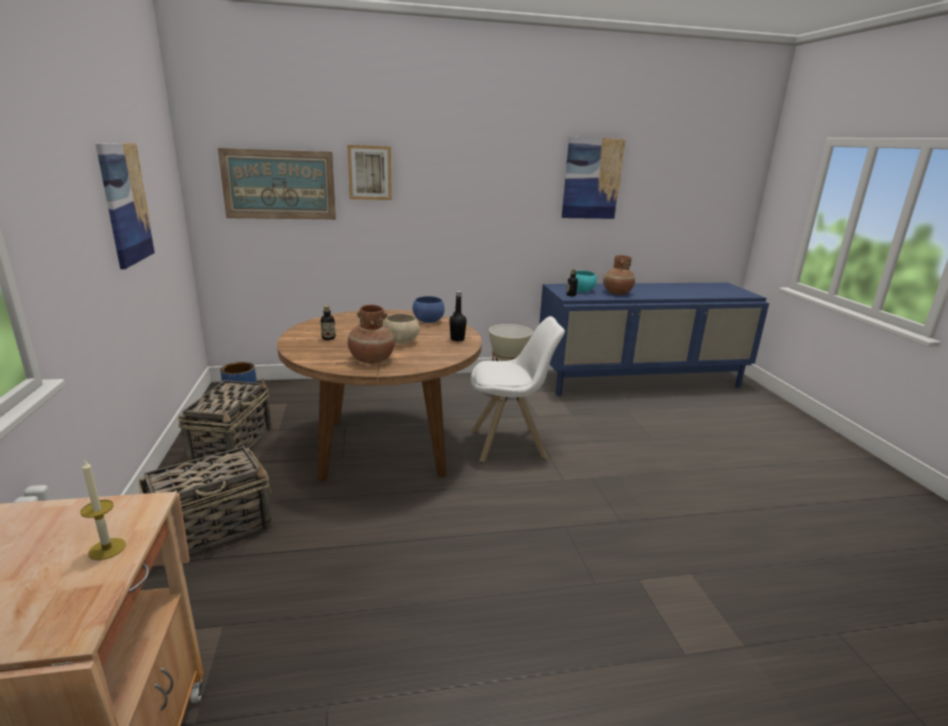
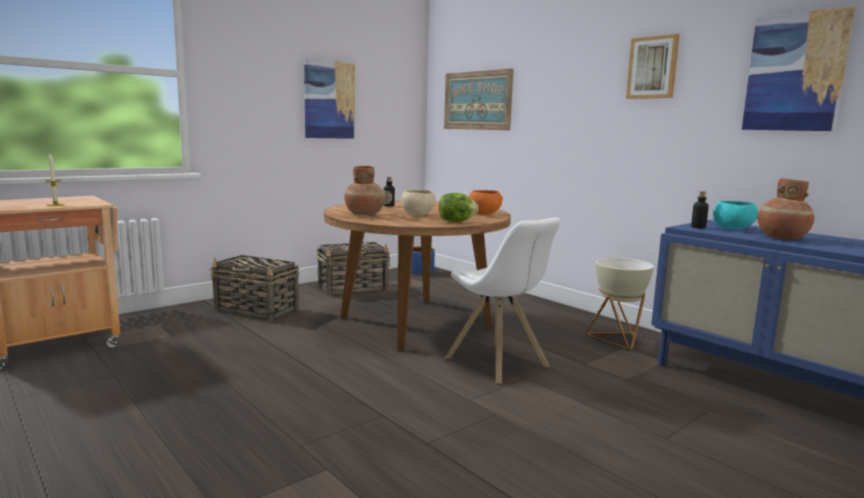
camera: 60 degrees right, 10 degrees down
picture [347,145,392,200] -> picture moved to [626,34,680,99]
blue bowl [413,296,445,323] -> orange bowl [469,190,503,215]
black bottle [449,291,467,342] -> lettuce [439,193,479,222]

